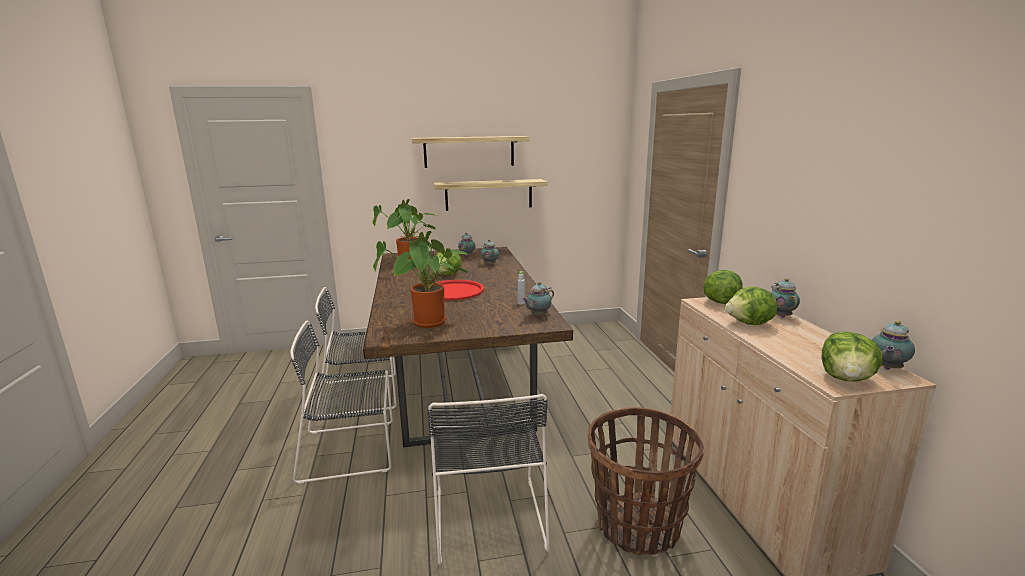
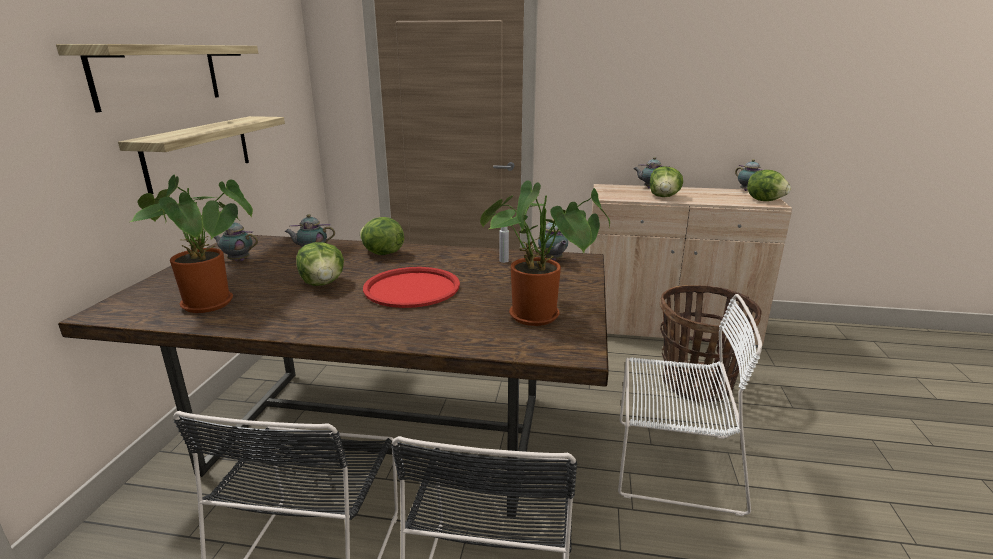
camera: 70 degrees left, 5 degrees up
black chair [427,394,550,565] -> white chair [618,294,762,516]
lettuce [704,270,743,304] -> lettuce moved to [360,217,404,255]

